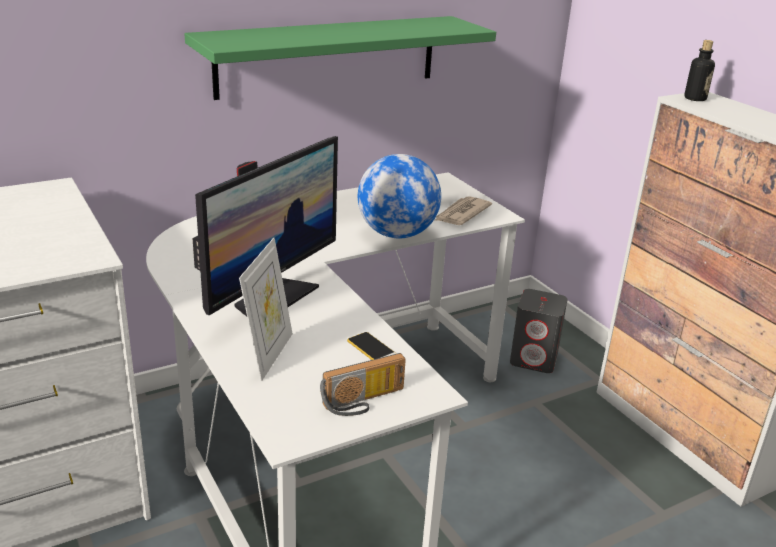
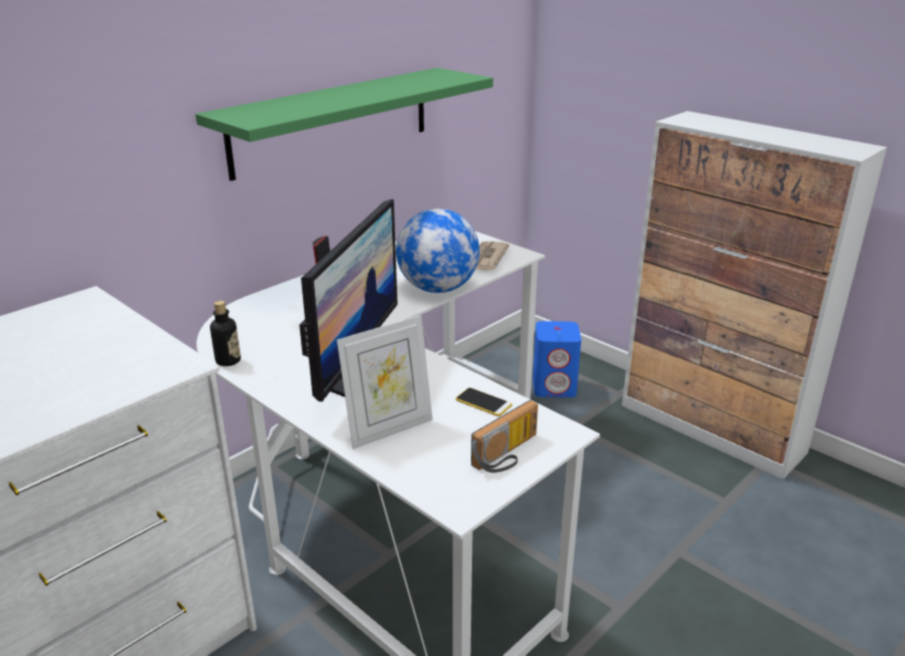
camera: 15 degrees left, 0 degrees up
picture frame [239,238,293,381] -> picture frame turned 60 degrees clockwise [337,315,433,449]
grey speaker [510,289,568,373] -> blue speaker [533,321,581,398]
bottle [684,40,715,101] -> bottle moved to [210,301,241,366]

